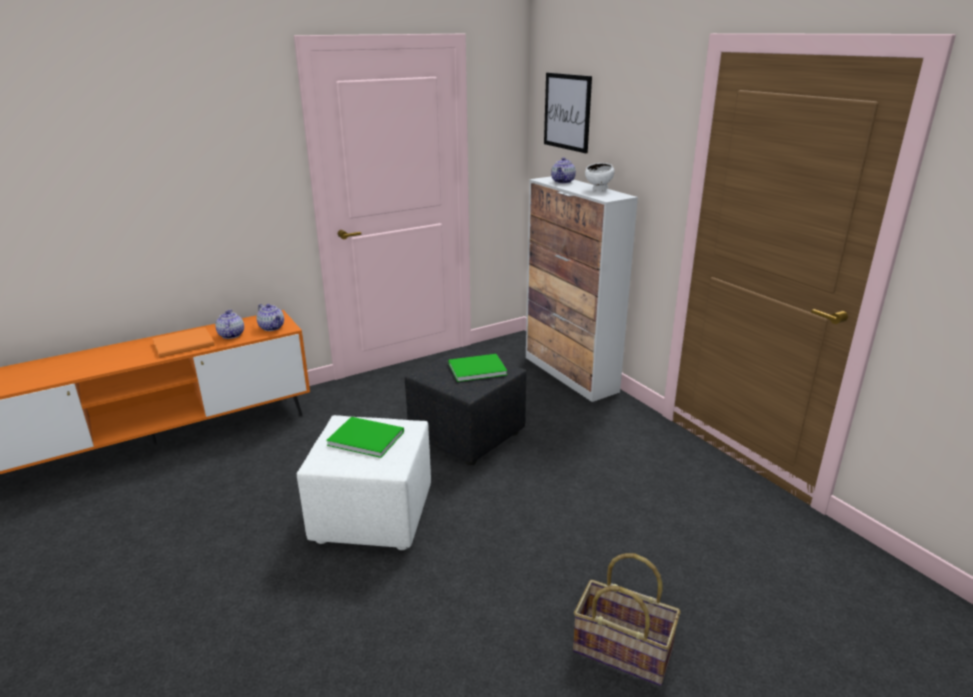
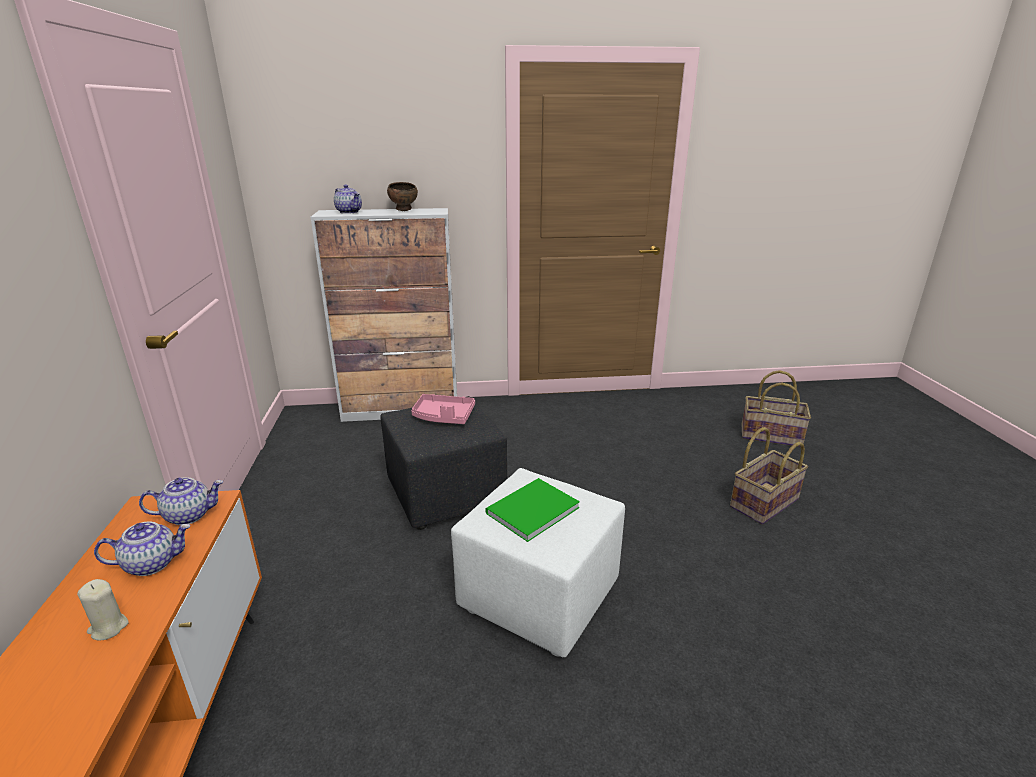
camera: 65 degrees left, 0 degrees up
orange book [152,327,215,357] -> beige candle [77,579,129,641]
teapot [215,310,244,339] -> teapot turned 150 degrees clockwise [94,522,190,576]
green book [448,354,507,382] -> pink tray [411,394,475,424]
picture [544,73,592,153] -> none
white bowl [585,163,614,191] -> brown bowl [387,182,418,211]
none -> basket [741,370,811,447]

